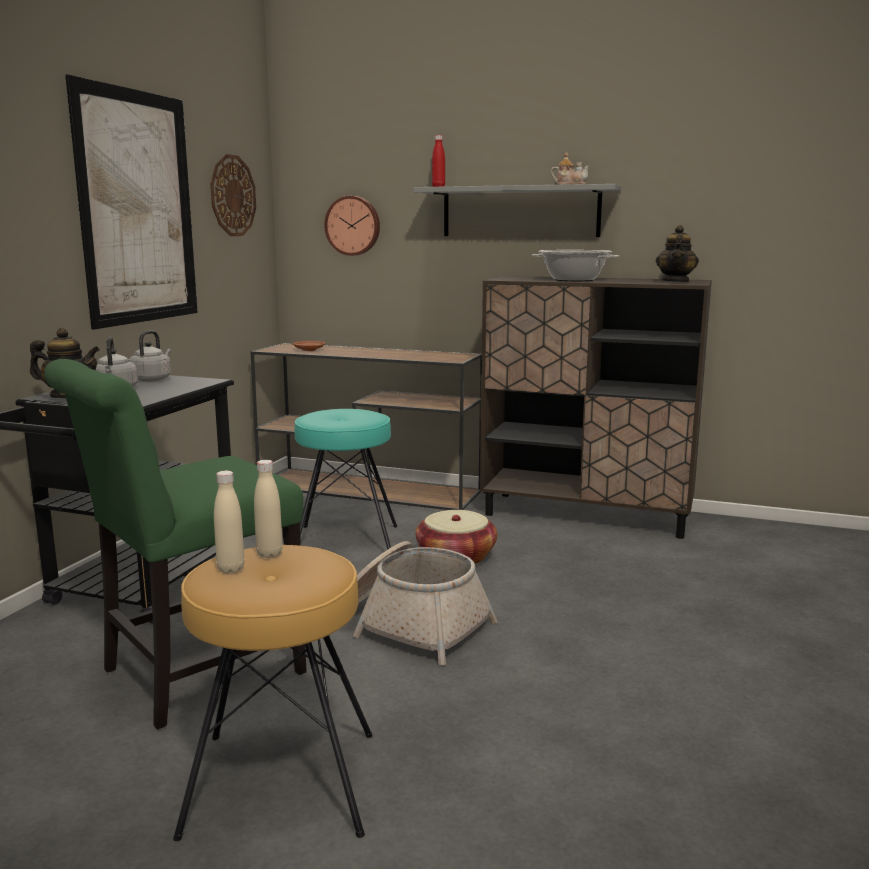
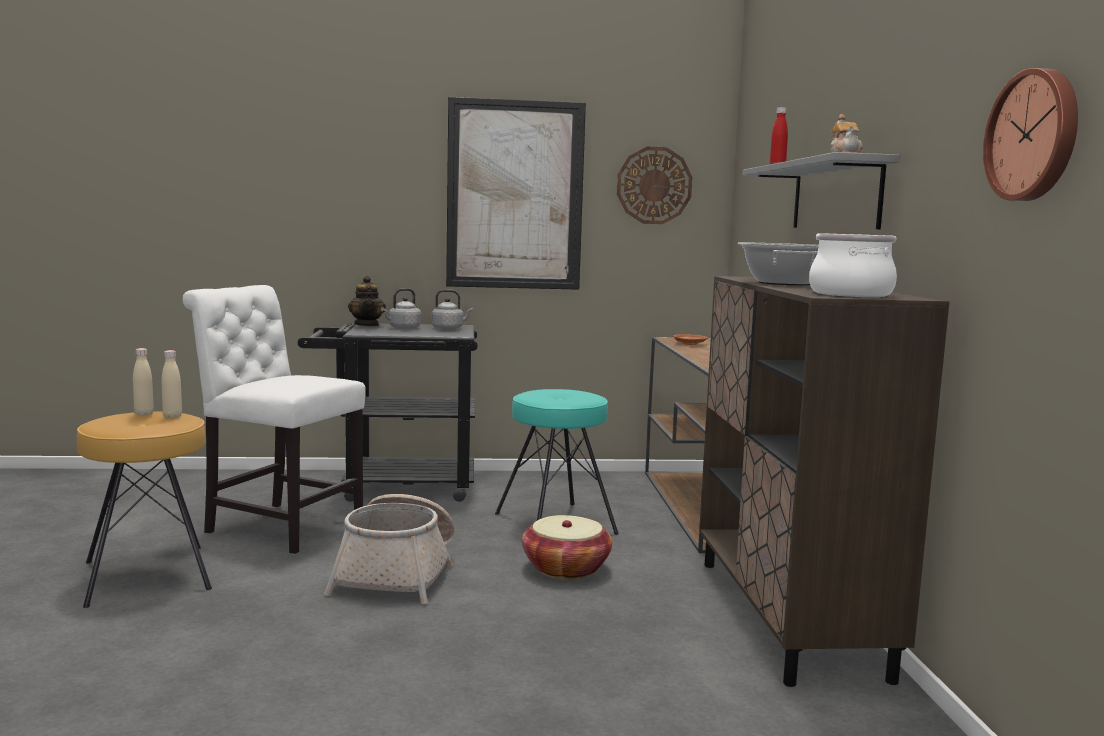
camera: 65 degrees right, 5 degrees down
green chair [44,359,307,730] -> white chair [183,285,366,554]
wall clock [324,196,380,256] -> wall clock moved to [983,68,1078,201]
teapot [656,225,699,283] -> cooking pot [809,233,897,297]

